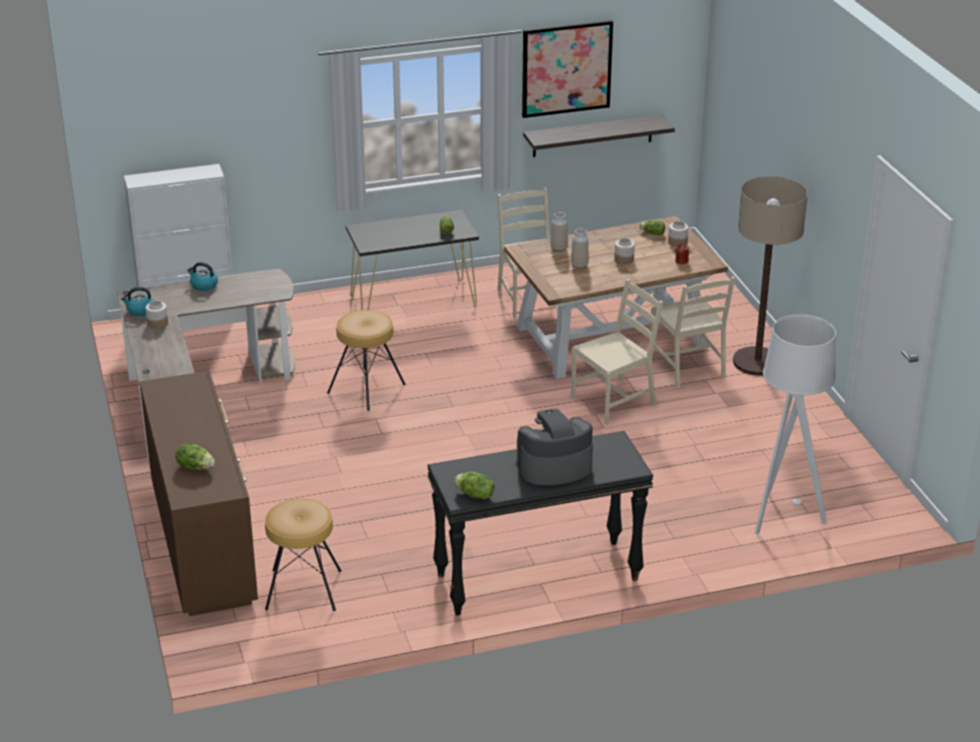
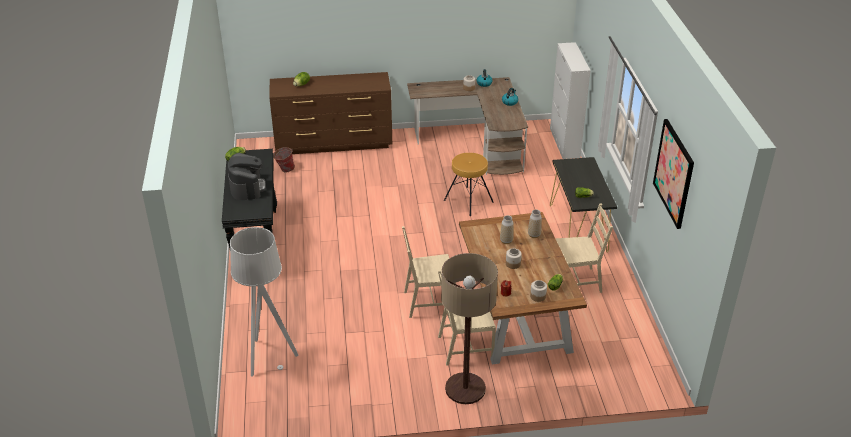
camera: 100 degrees right, 5 degrees up
brown stool [265,498,341,611] -> bucket [273,147,295,173]
shelf [523,115,675,157] -> none
beige chair [571,279,663,425] -> beige chair turned 105 degrees clockwise [402,226,456,318]

